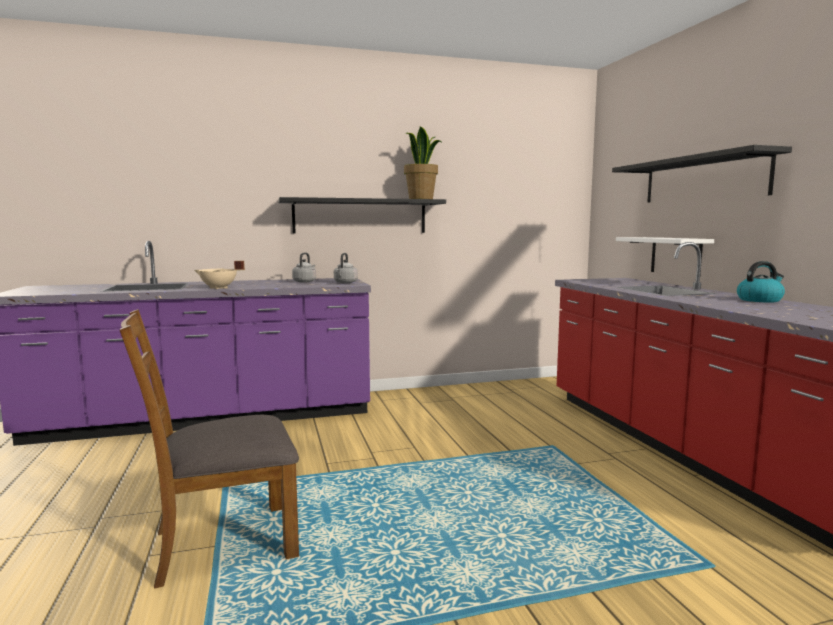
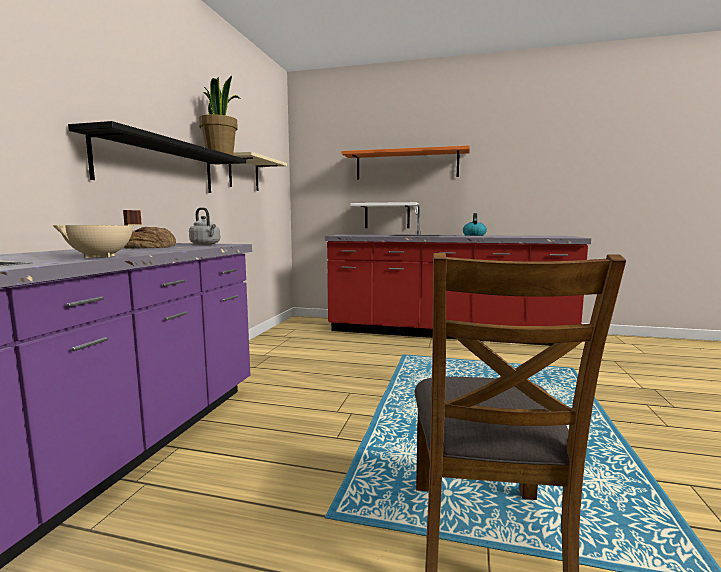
camera: 60 degrees left, 0 degrees up
grey kettle [292,253,316,283] -> bread [124,227,176,249]
black shelf [612,145,792,203] -> orange shelf [342,145,470,180]
none -> beige shelf [229,152,287,191]

